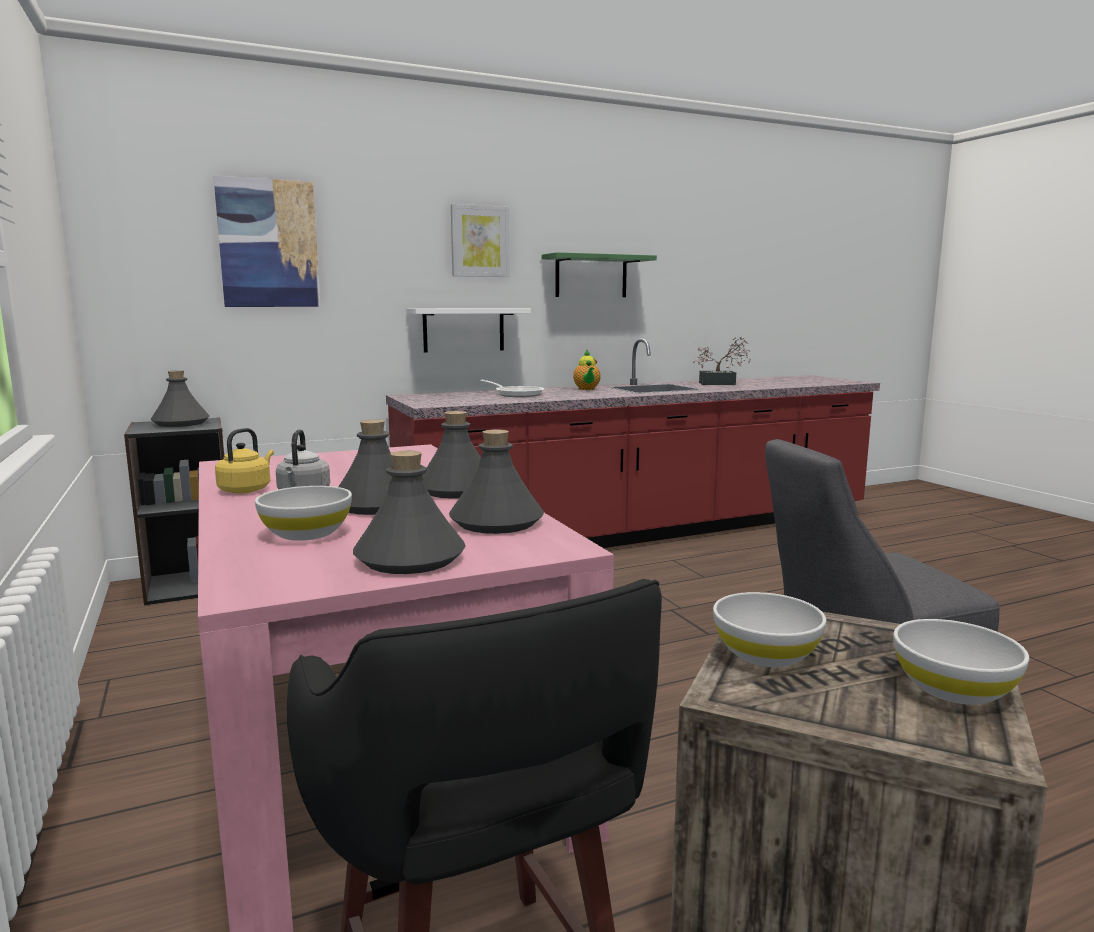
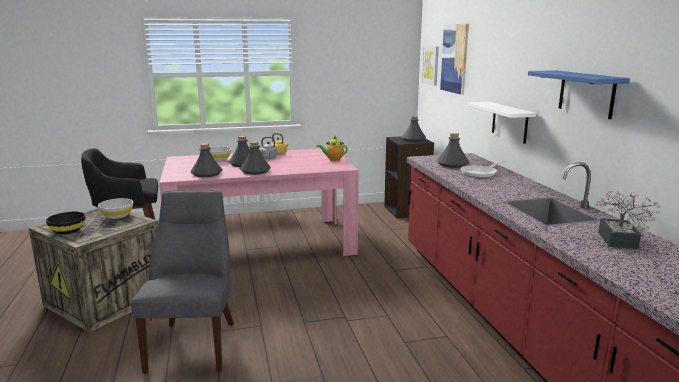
camera: 100 degrees right, 5 degrees up
grey bottle [353,450,466,574] -> grey bottle moved to [436,133,469,168]
picture [451,204,510,277] -> picture moved to [422,46,439,86]
green shelf [542,252,657,297] -> blue shelf [528,70,630,119]
teapot [573,350,601,390] -> teapot moved to [317,135,348,161]
white bowl [893,619,1029,705] -> black bowl [46,212,85,235]

